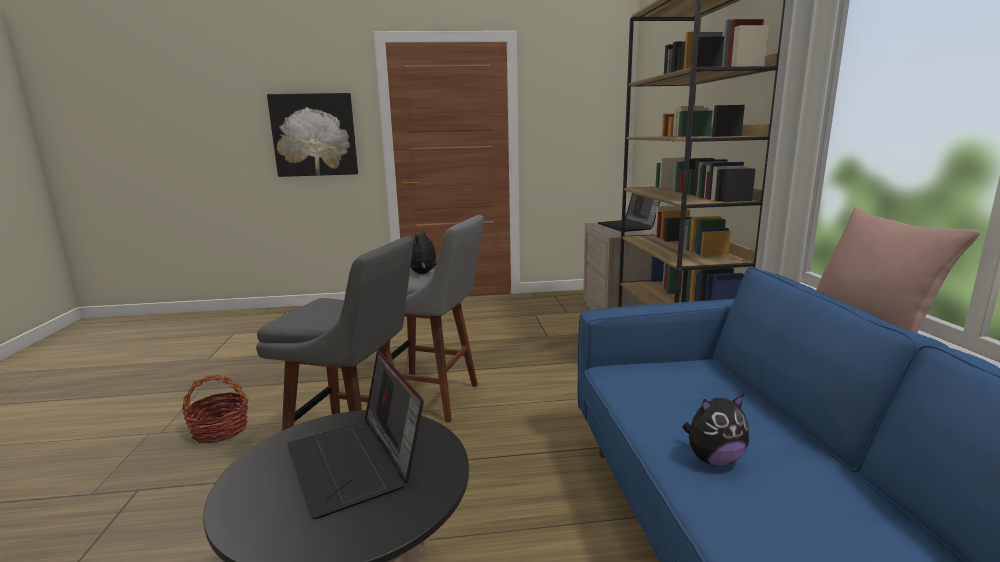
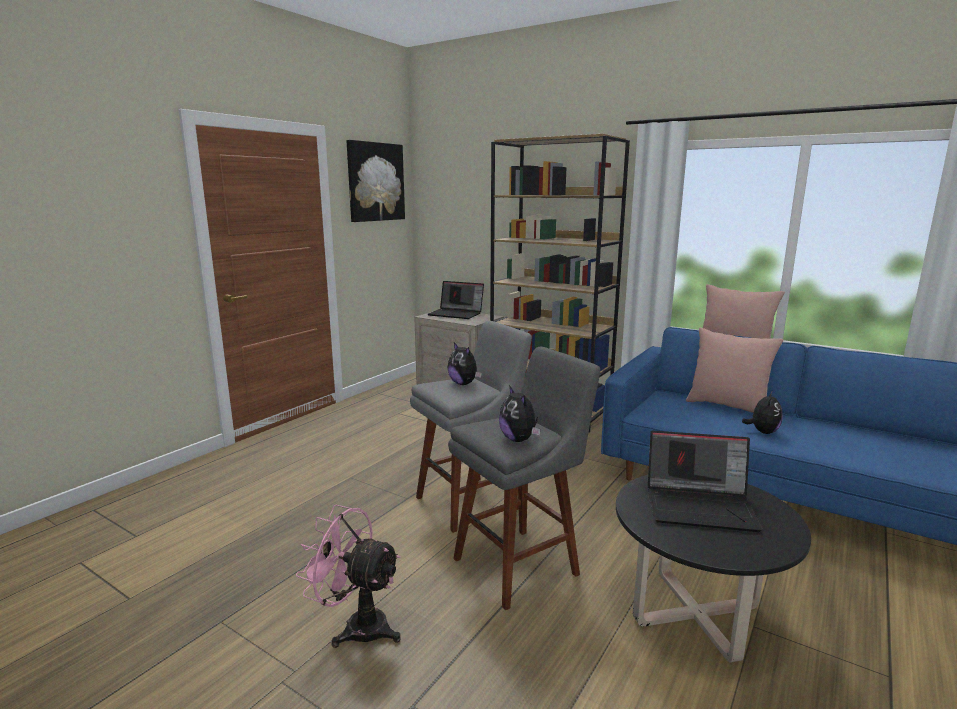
camera: 50 degrees left, 0 degrees up
basket [182,375,249,443] -> pink fan [296,505,401,648]
picture [267,93,358,177] -> picture moved to [347,140,405,222]
none -> plush toy [499,385,540,442]
none -> pink pillow [686,328,783,413]

